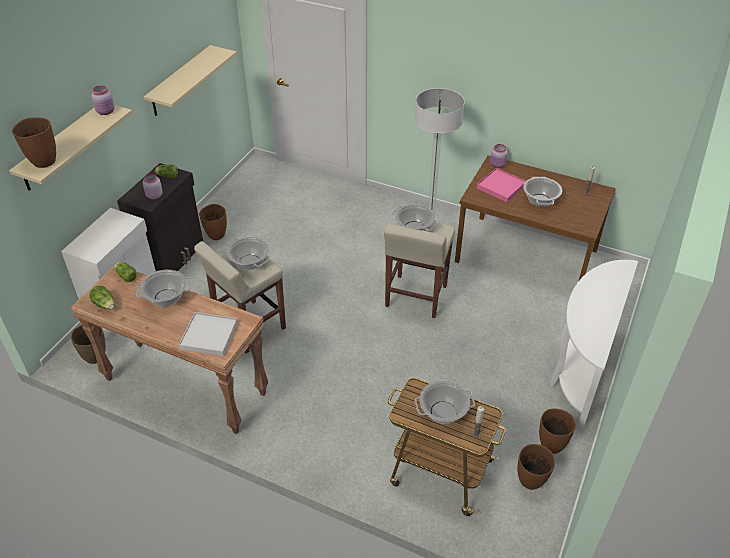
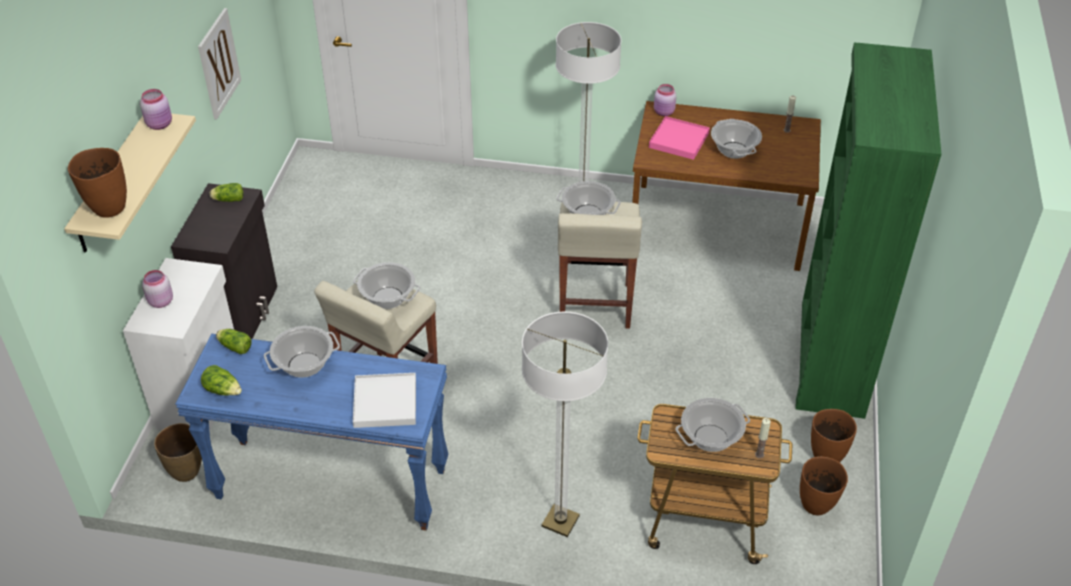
camera: 15 degrees left, 0 degrees up
brown console table [71,265,269,434] -> blue console table [175,334,448,531]
pink jar [143,174,163,199] -> pink jar moved to [142,270,173,308]
beige shelf [144,45,237,116] -> picture [198,8,241,119]
brown vase [199,204,227,240] -> none
white console table [550,260,638,430] -> green bookcase [795,43,941,419]
none -> floor lamp [522,312,608,537]

